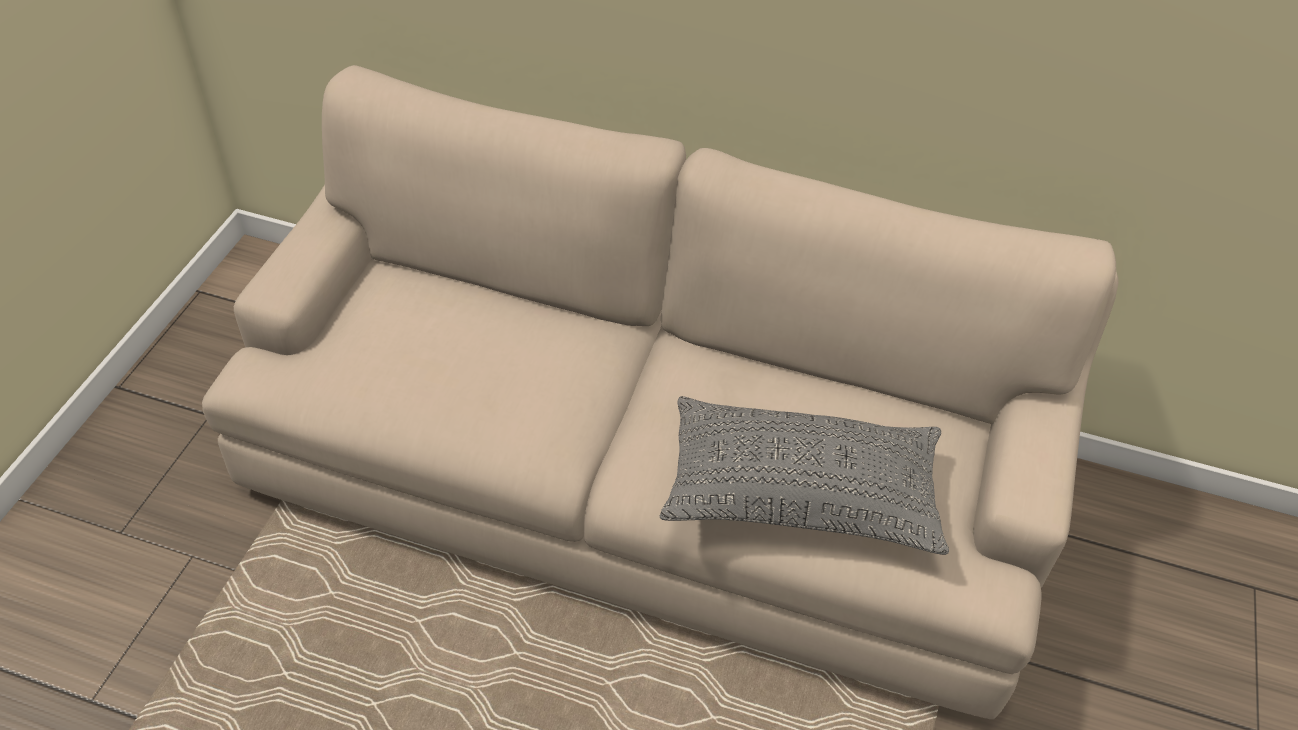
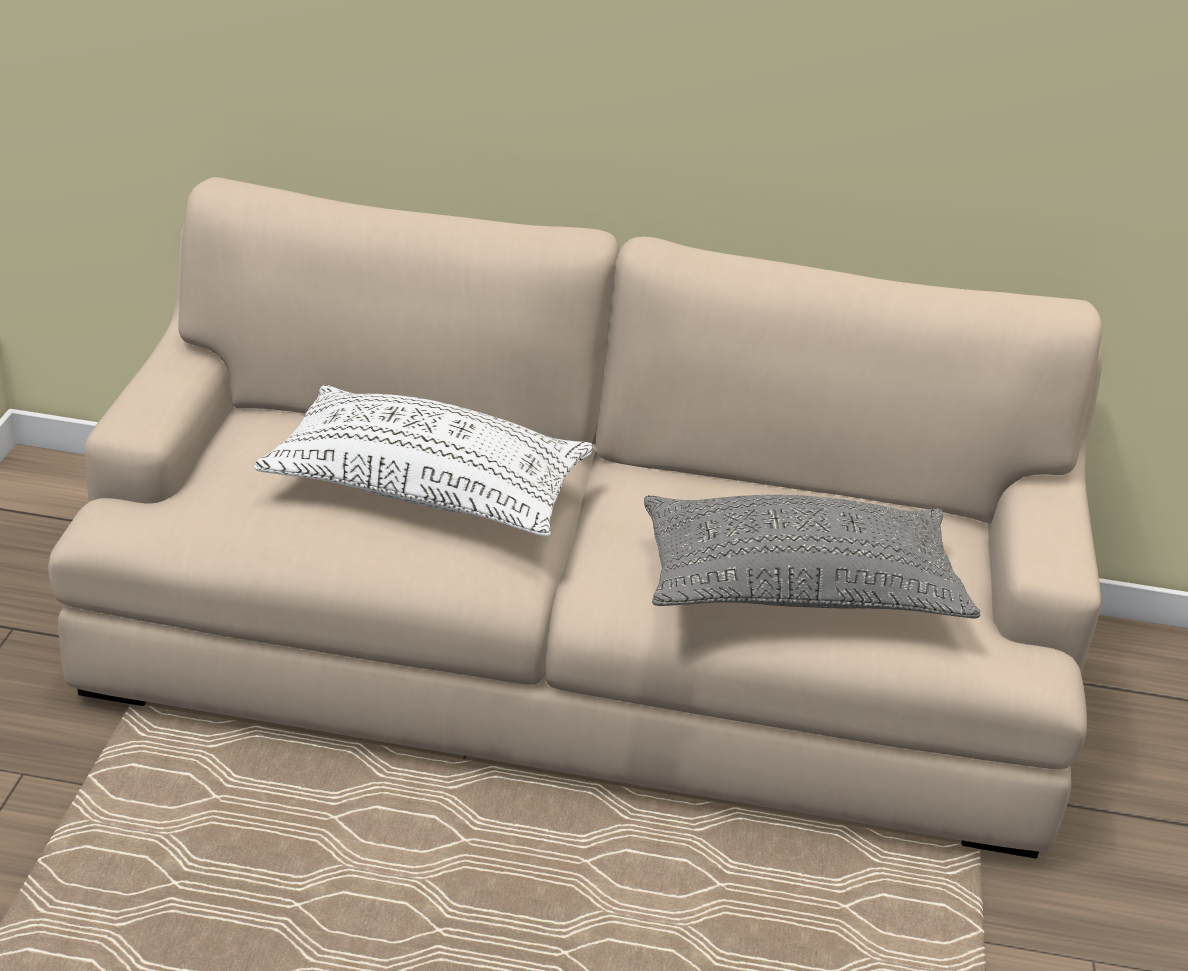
camera: 10 degrees left, 15 degrees down
none -> white pillow [254,385,594,537]

